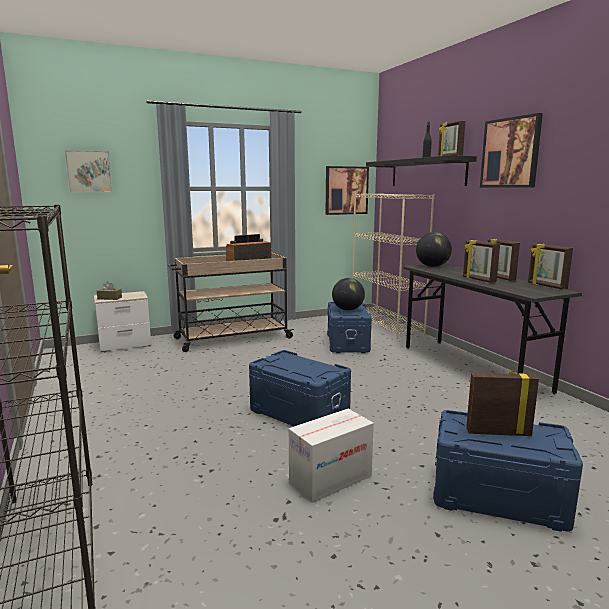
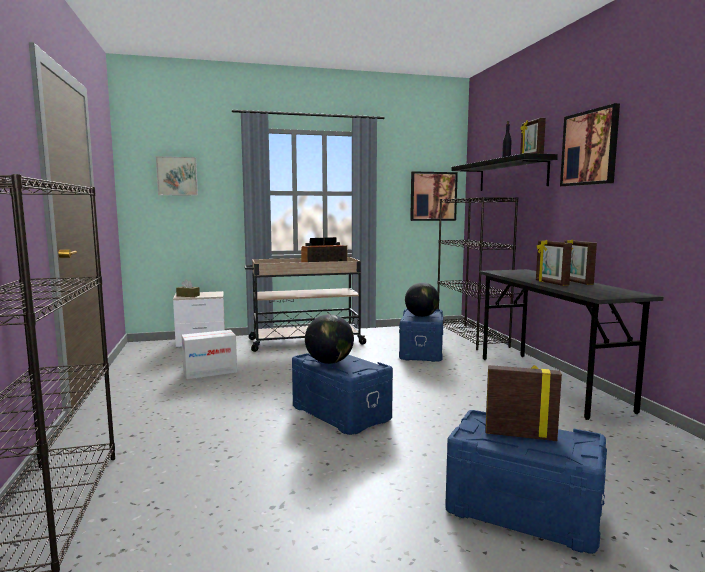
camera: 10 degrees right, 5 degrees down
cardboard box [289,409,374,503] -> cardboard box moved to [181,330,237,379]
beige bookcase [352,193,435,339] -> black bookcase [437,197,518,350]
globe [416,232,452,267] -> globe moved to [305,314,354,364]
picture frame [528,243,573,290] -> none

